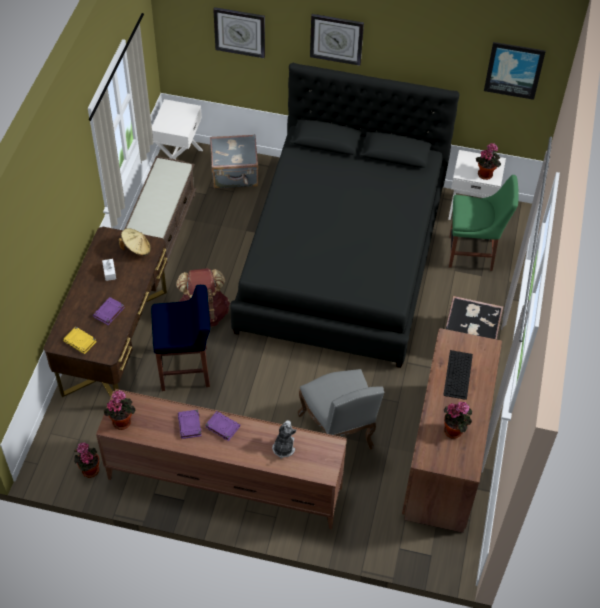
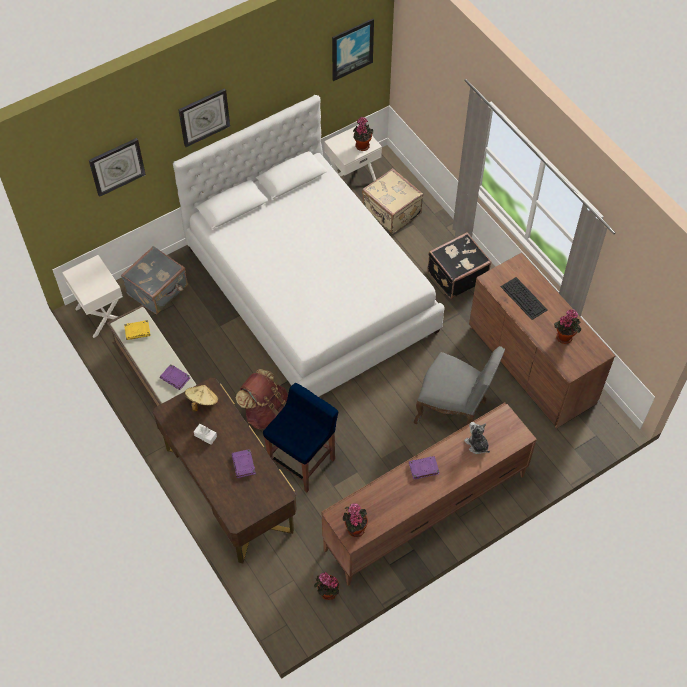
camera: 45 degrees left, 5 degrees up
yellow book [63,327,97,354] -> yellow book moved to [124,320,151,340]
purple book [178,410,202,439] -> purple book moved to [160,364,190,390]
black bed [230,63,459,368] -> white bed [173,95,445,397]
green chair [449,175,519,271] -> beige suitcase [362,168,423,234]

